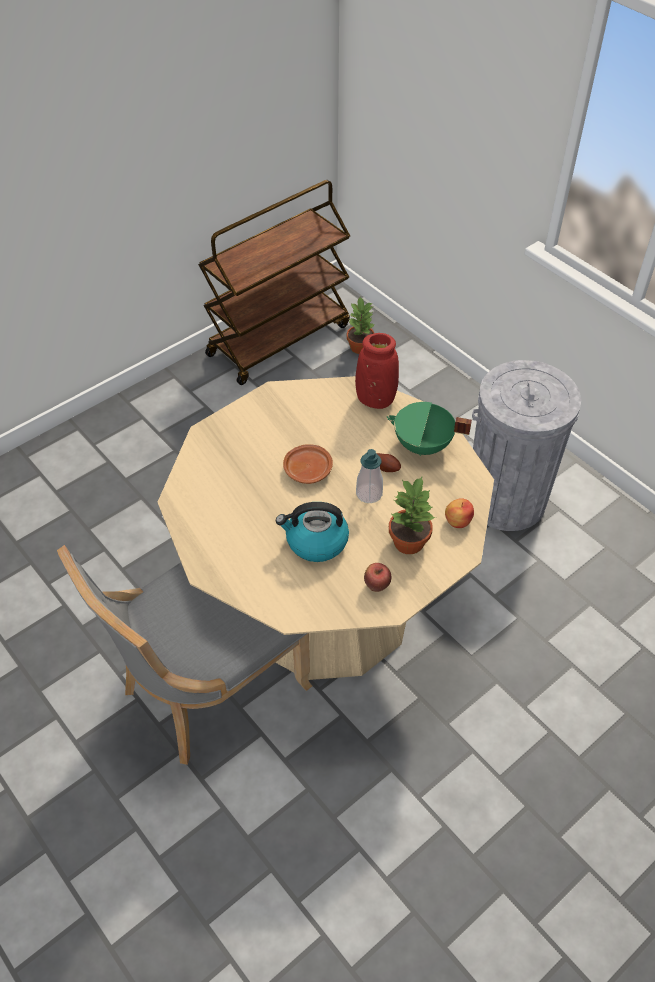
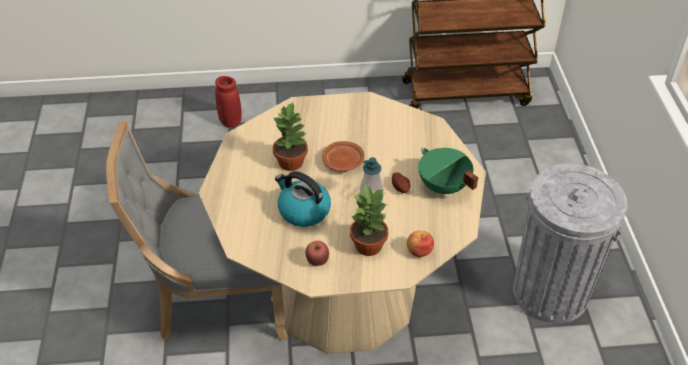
camera: 35 degrees right, 5 degrees down
potted plant [347,297,375,354] -> potted plant moved to [272,102,308,171]
red vase [355,333,399,409] -> red vase moved to [215,76,242,127]

